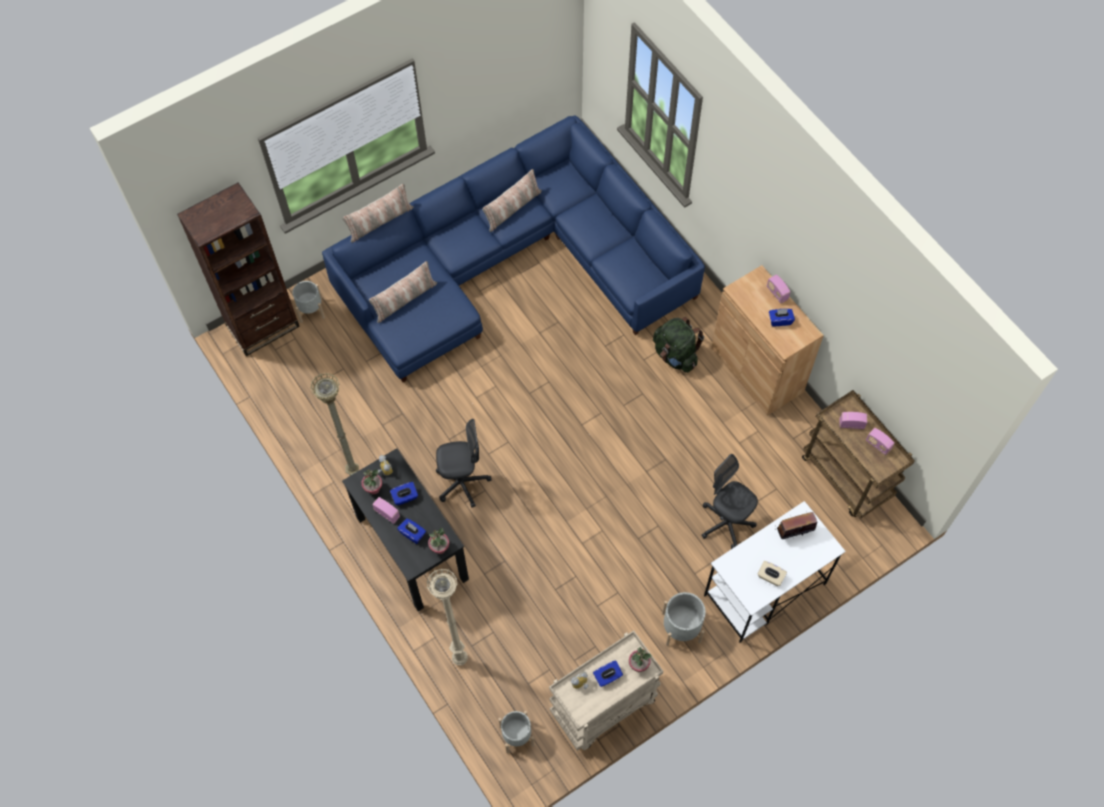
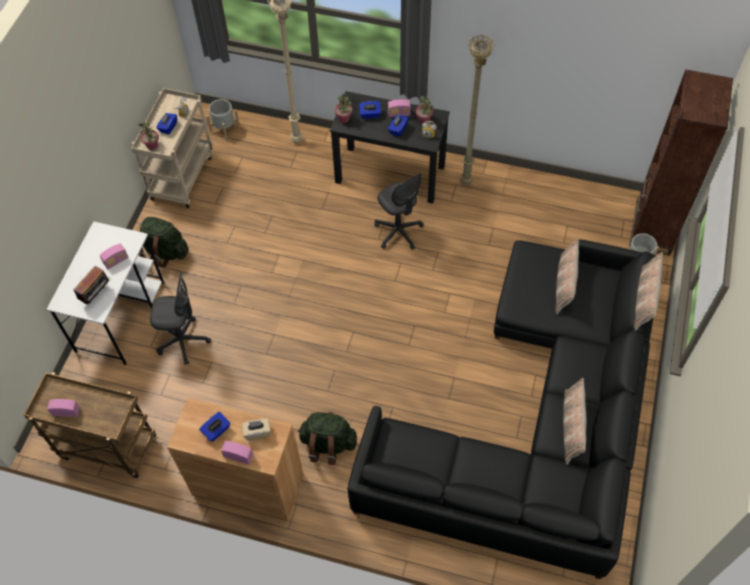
camera: 140 degrees right, 5 degrees down
blue sofa [322,115,705,382] -> black sofa [348,240,657,579]
grey office chair [436,419,492,508] -> grey office chair turned 75 degrees counterclockwise [374,173,424,250]
grey planter [662,592,706,646] -> green backpack [139,217,189,268]
beige tissue box [757,561,787,586] -> beige tissue box moved to [242,418,271,440]
radio [839,412,867,429] -> radio moved to [100,244,128,269]

